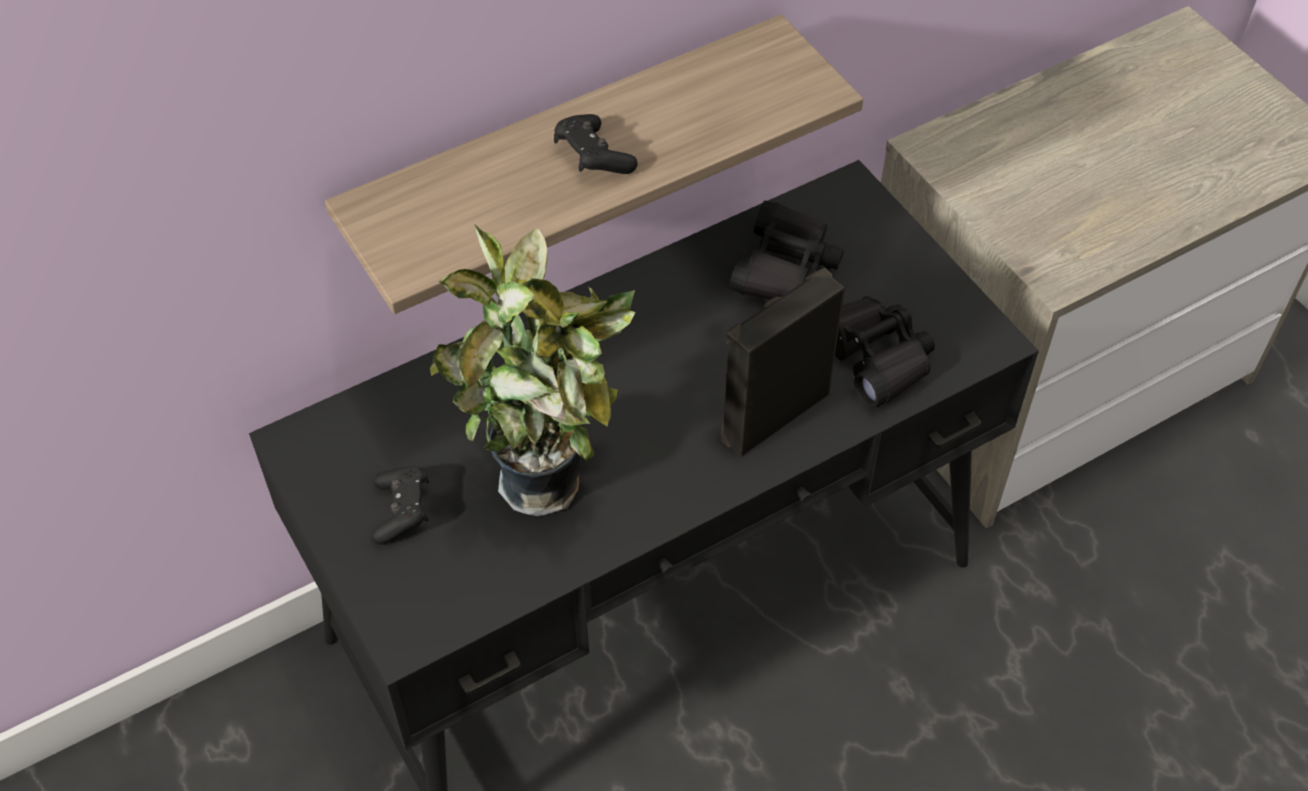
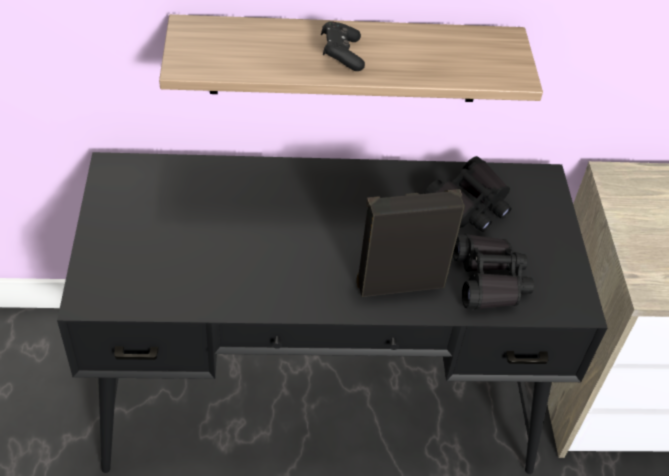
camera: 25 degrees right, 5 degrees down
black game controller [371,467,429,545] -> none
potted plant [430,224,635,517] -> none

